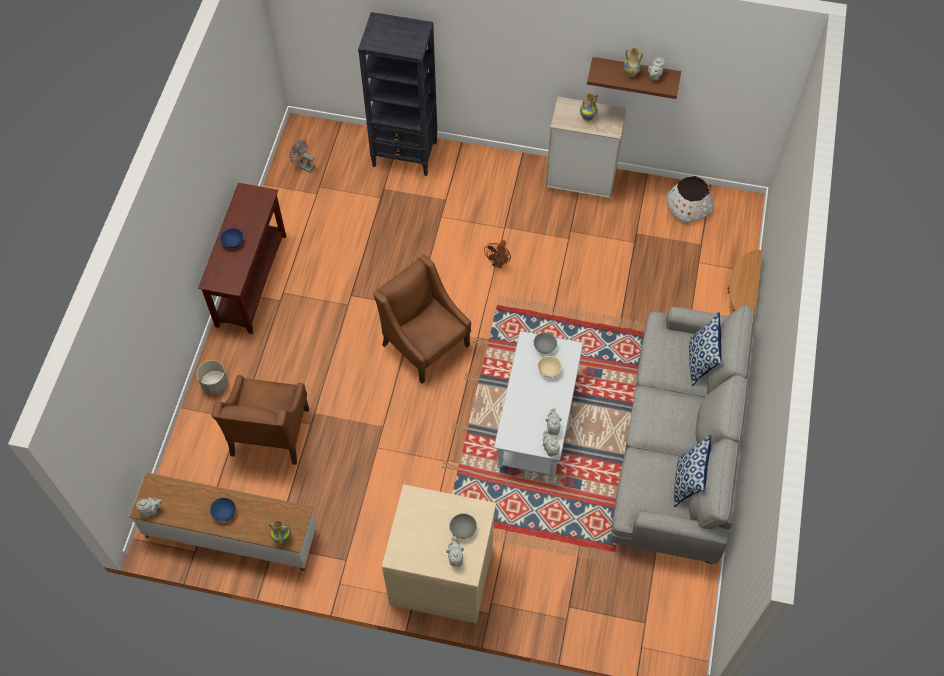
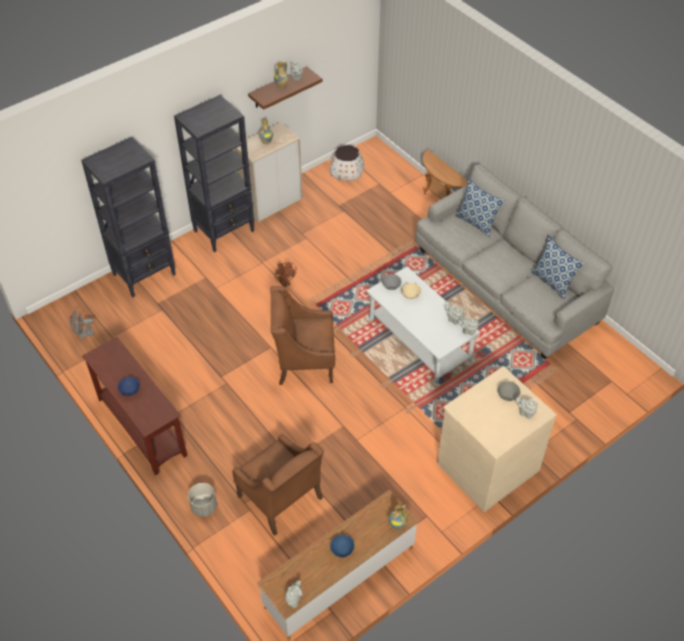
camera: 50 degrees left, 10 degrees down
none -> black bookcase [174,95,255,253]

